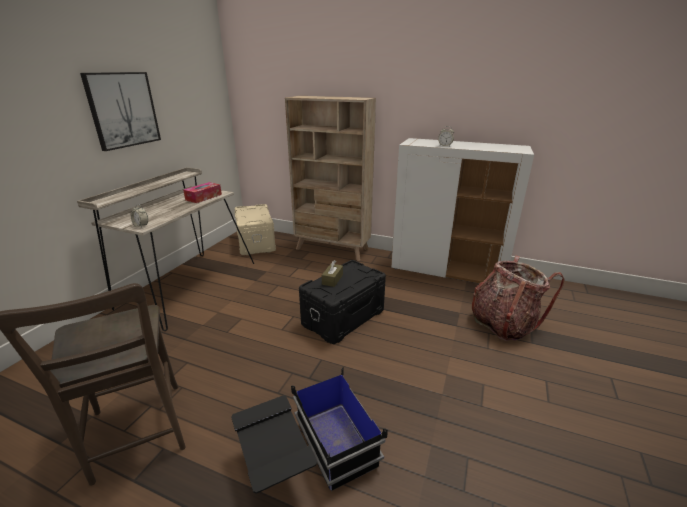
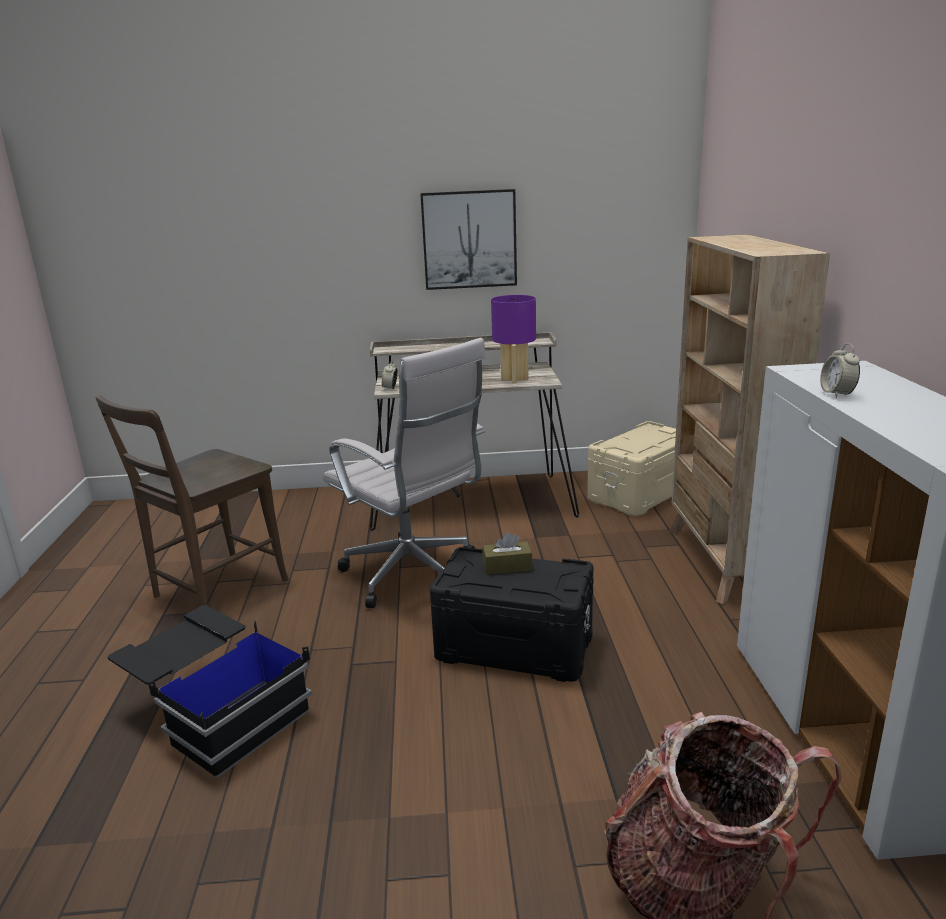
camera: 65 degrees right, 5 degrees down
tissue box [183,182,222,203] -> purple table lamp [491,295,536,384]
none -> white office chair [322,338,486,608]

